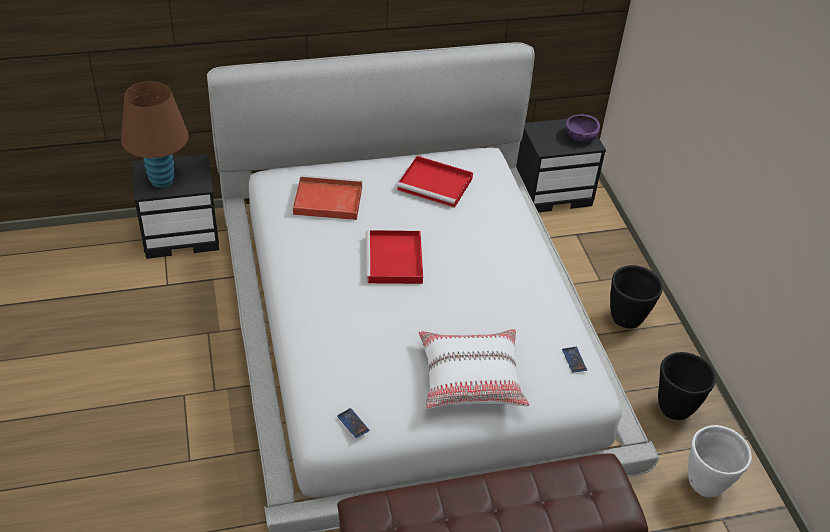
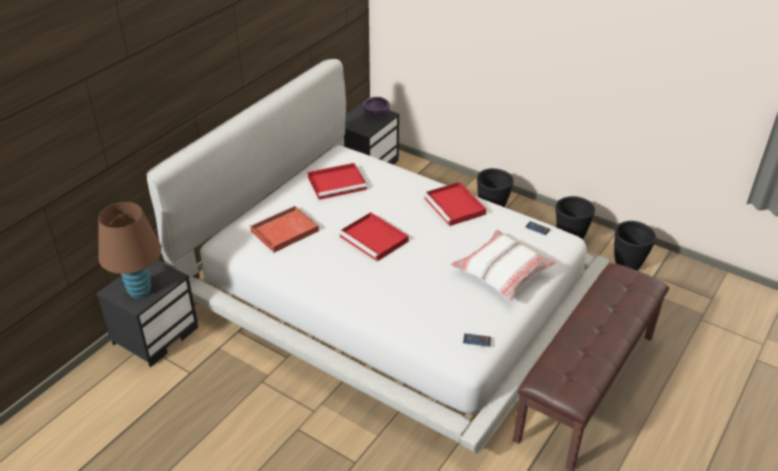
camera: 40 degrees left, 5 degrees down
white planter [688,425,752,497] -> black planter [614,221,656,271]
none -> red tray [423,182,486,226]

